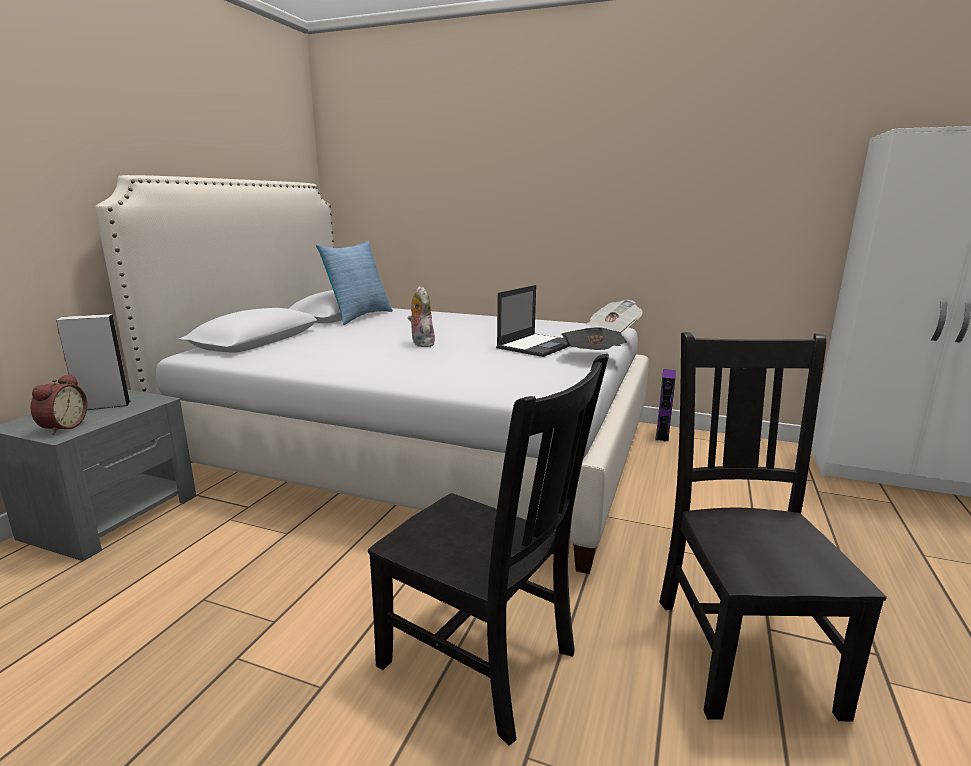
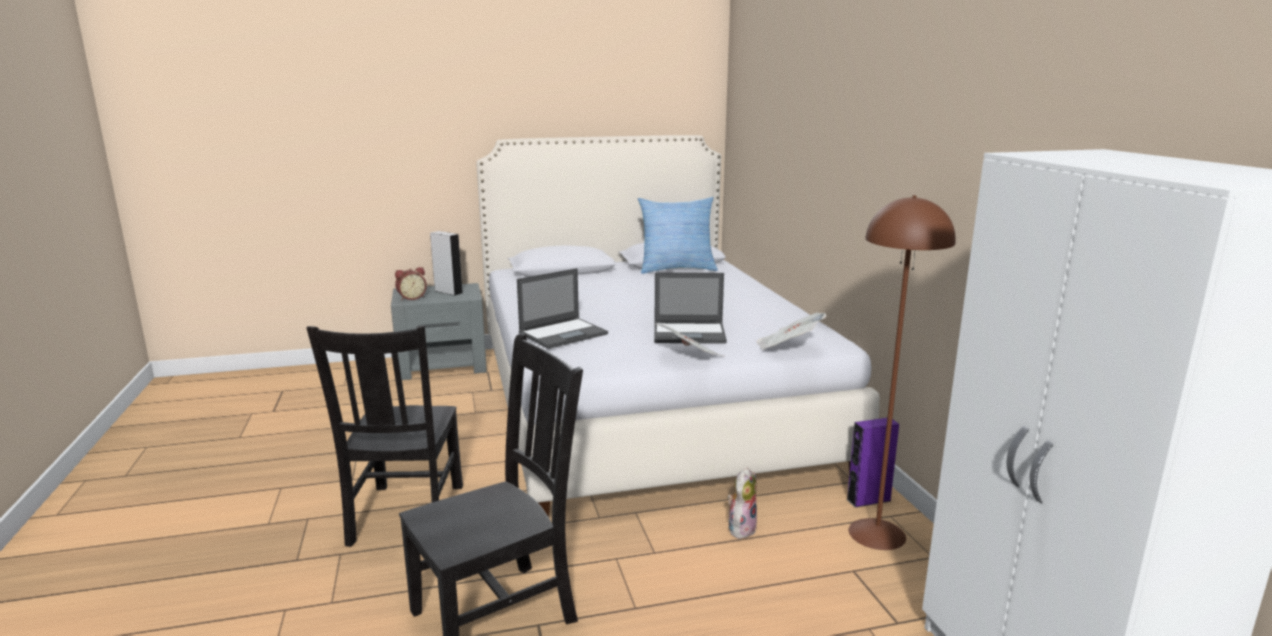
camera: 55 degrees right, 0 degrees up
plush toy [408,286,435,347] -> plush toy moved to [727,467,757,539]
none -> laptop [517,268,608,349]
none -> brown floor lamp [849,195,956,550]

